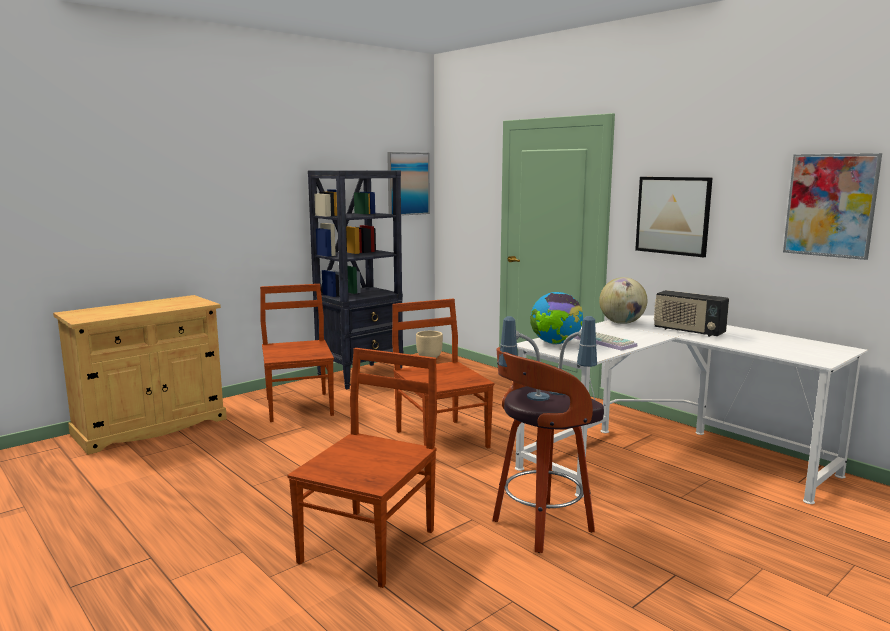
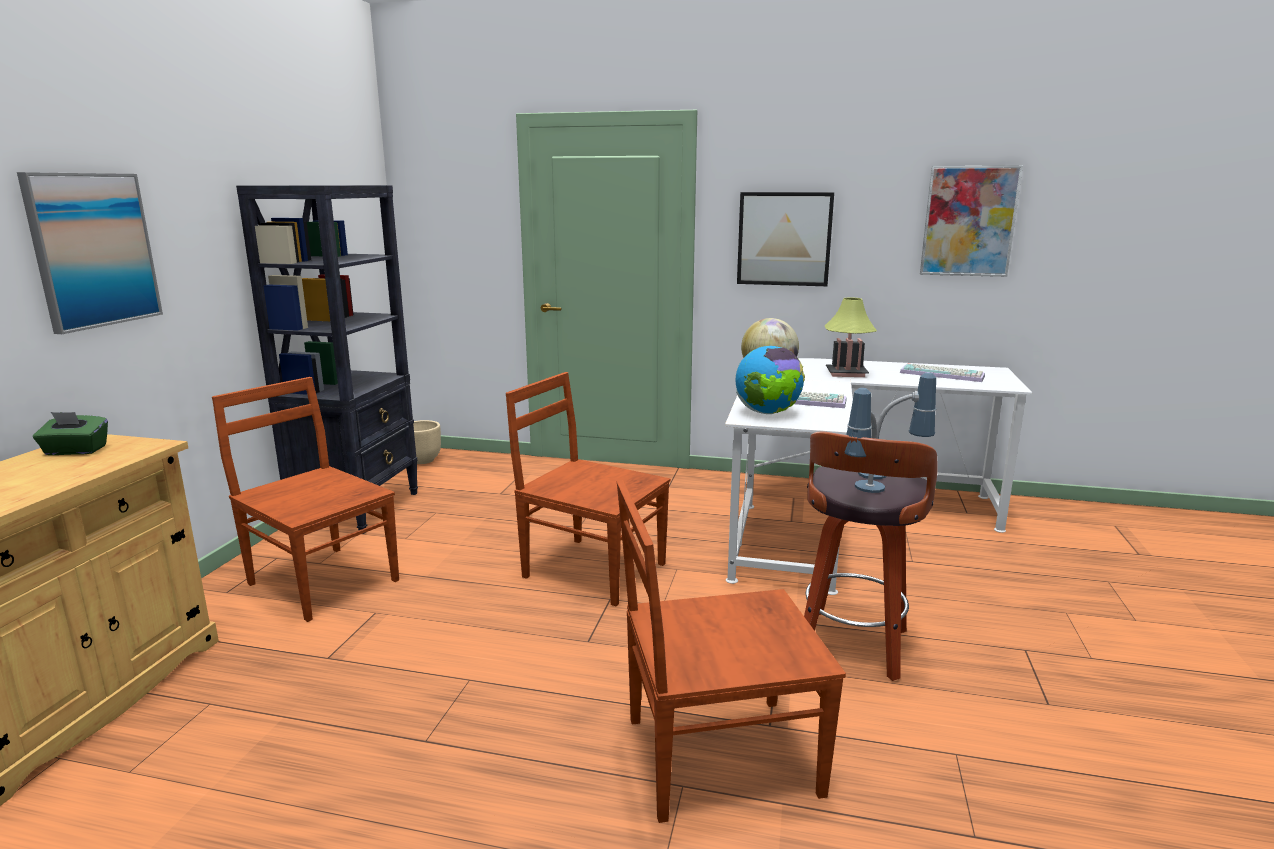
camera: 35 degrees left, 5 degrees up
brown chair [287,348,437,588] -> brown chair turned 90 degrees counterclockwise [617,480,846,823]
picture [387,152,430,216] -> picture moved to [17,172,163,334]
radio [654,290,729,337] -> table lamp [825,297,877,377]
none -> green tissue box [33,412,108,455]
none -> keyboard [900,363,985,382]

